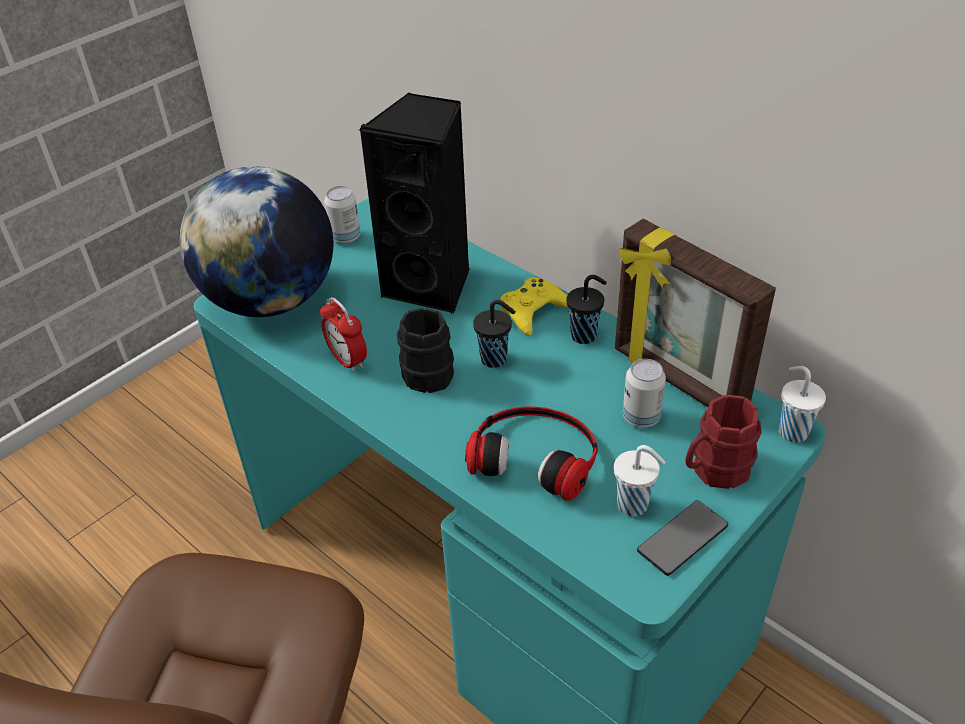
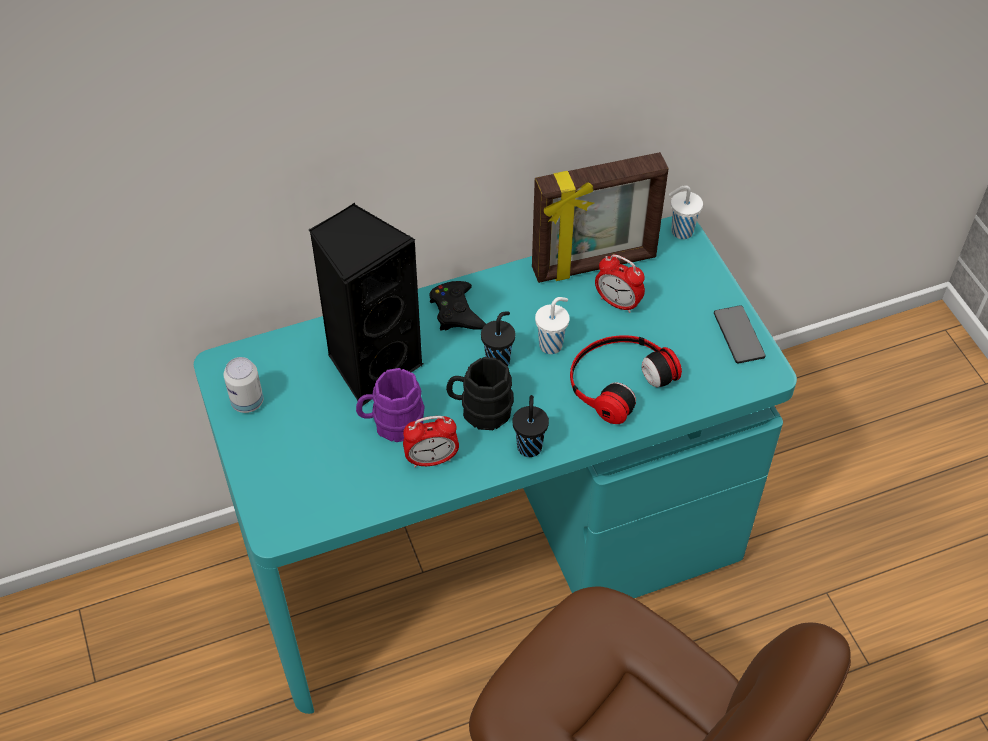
camera: 65 degrees left, 10 degrees up
globe [180,166,333,317] -> none
yellow game controller [501,277,568,336] -> black game controller [430,281,486,331]
black cup [566,275,607,344] -> black cup moved to [512,395,549,457]
white cup [614,445,666,516] -> white cup moved to [535,297,570,354]
can [623,359,666,427] -> alarm clock [595,254,645,313]
red mug [686,395,761,489] -> none
none -> purple mug [356,368,425,442]

